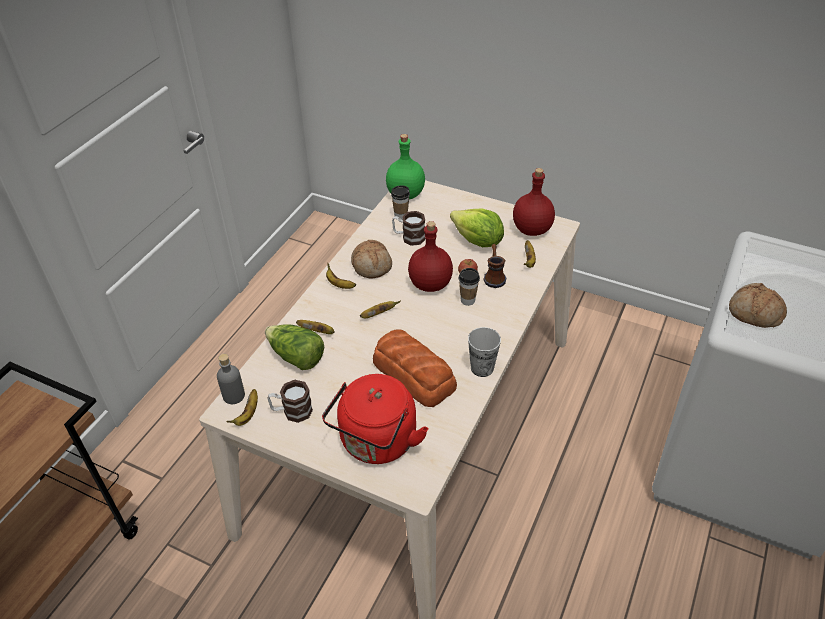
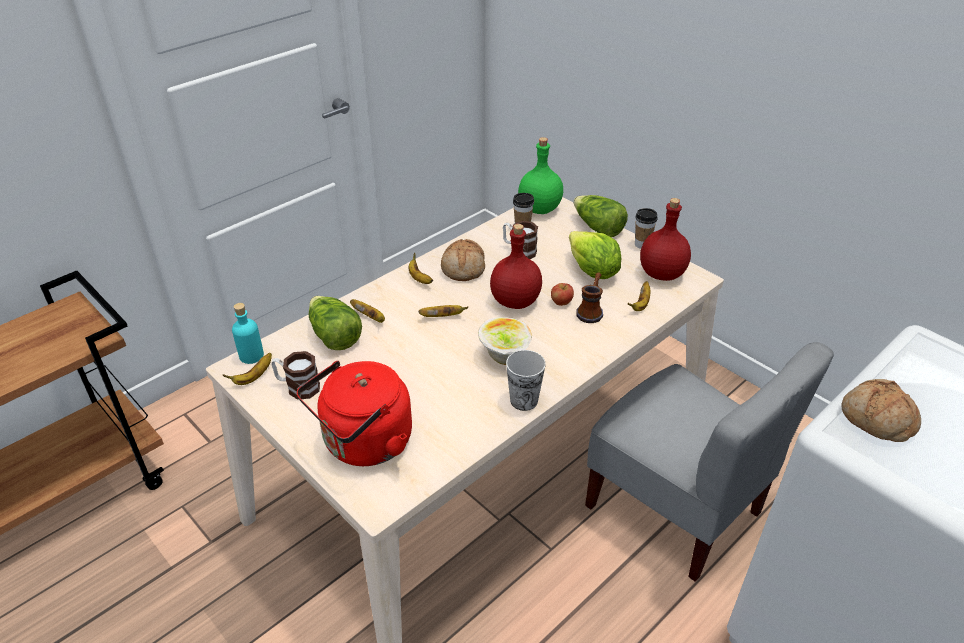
camera: 20 degrees right, 5 degrees down
grey bottle [217,354,245,404] -> turquoise bottle [232,303,264,364]
bread [373,329,457,407] -> none
cup [459,268,480,306] -> cup moved to [635,208,658,249]
none -> bowl [478,317,532,365]
none -> lettuce [573,195,628,237]
none -> grey chair [585,342,834,581]

